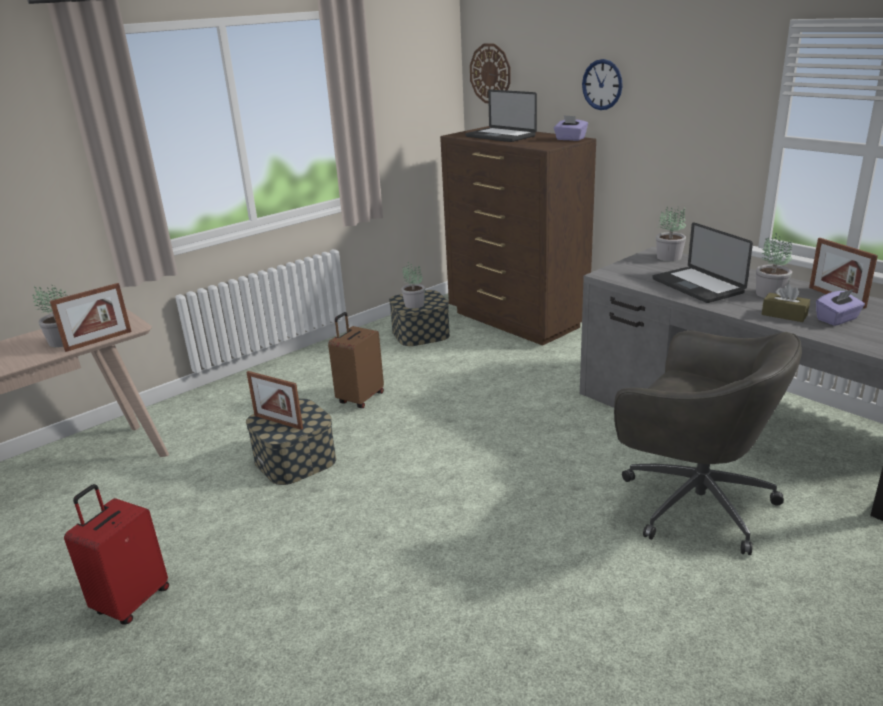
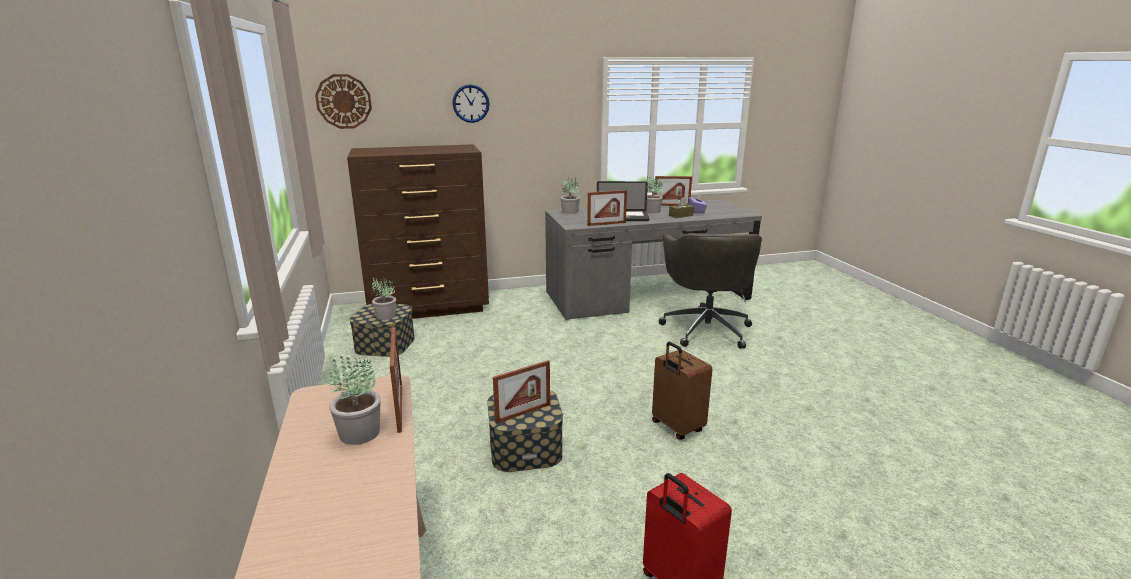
camera: 65 degrees left, 5 degrees down
brown suitcase [328,312,384,408] -> brown suitcase moved to [652,342,712,440]
laptop [465,90,537,142] -> none
purple tissue box [554,115,588,141] -> none
grey office chair [614,330,802,555] -> grey office chair turned 120 degrees clockwise [659,233,762,349]
none -> picture frame [587,190,627,226]

